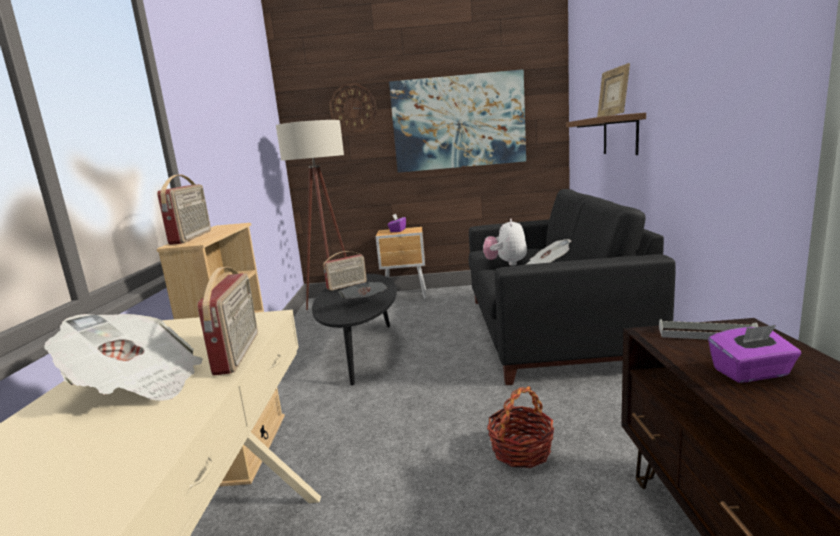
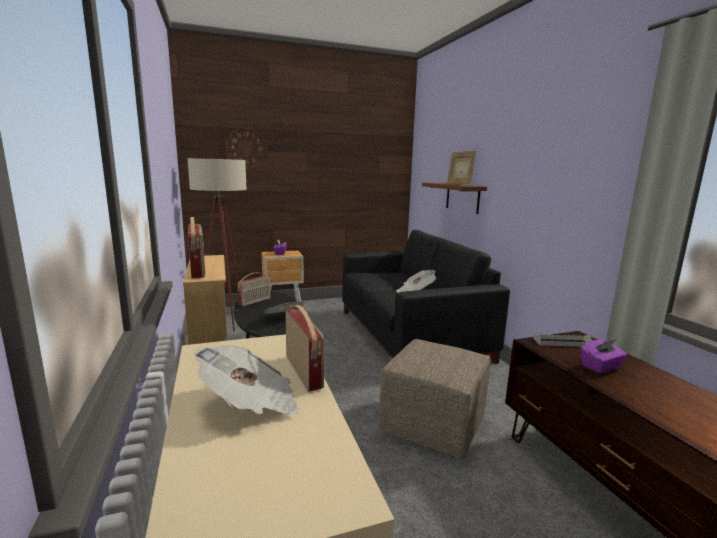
camera: 20 degrees left, 0 degrees up
picture [389,69,526,173] -> none
plush toy [483,219,527,266] -> none
basket [487,386,554,468] -> beige ottoman [379,339,491,460]

